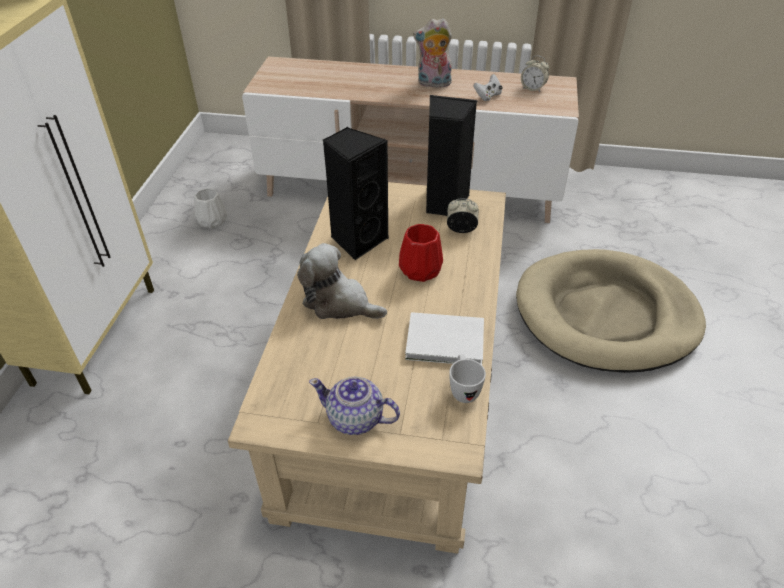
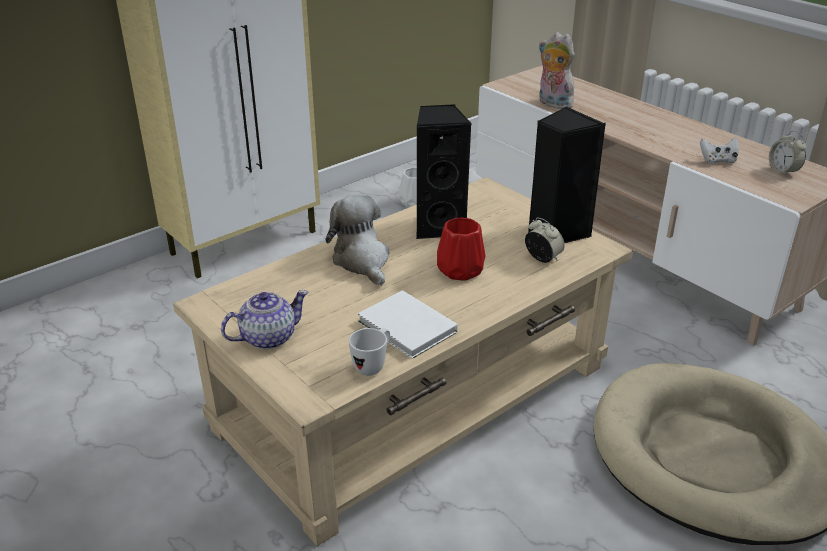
camera: 40 degrees right, 10 degrees down
teapot [309,376,400,435] -> teapot turned 90 degrees clockwise [221,290,308,349]
plush toy [413,18,453,88] -> plush toy moved to [538,32,574,109]

